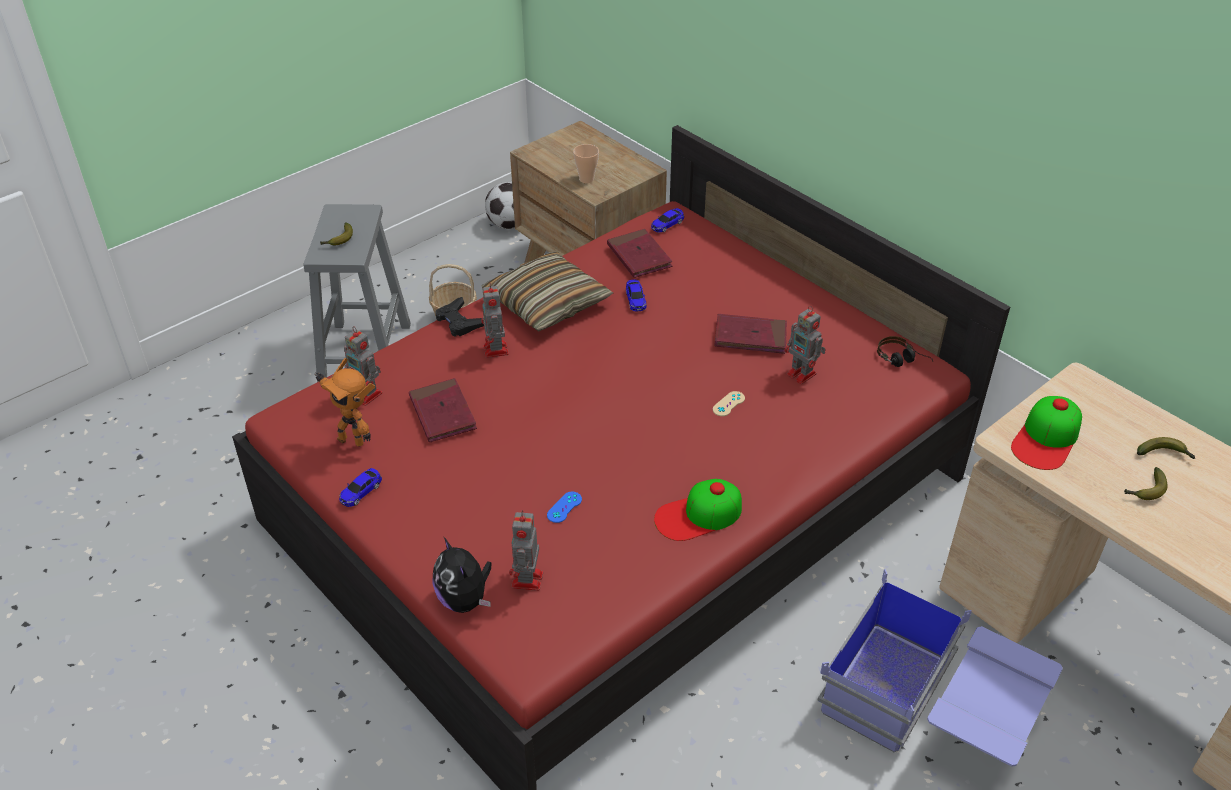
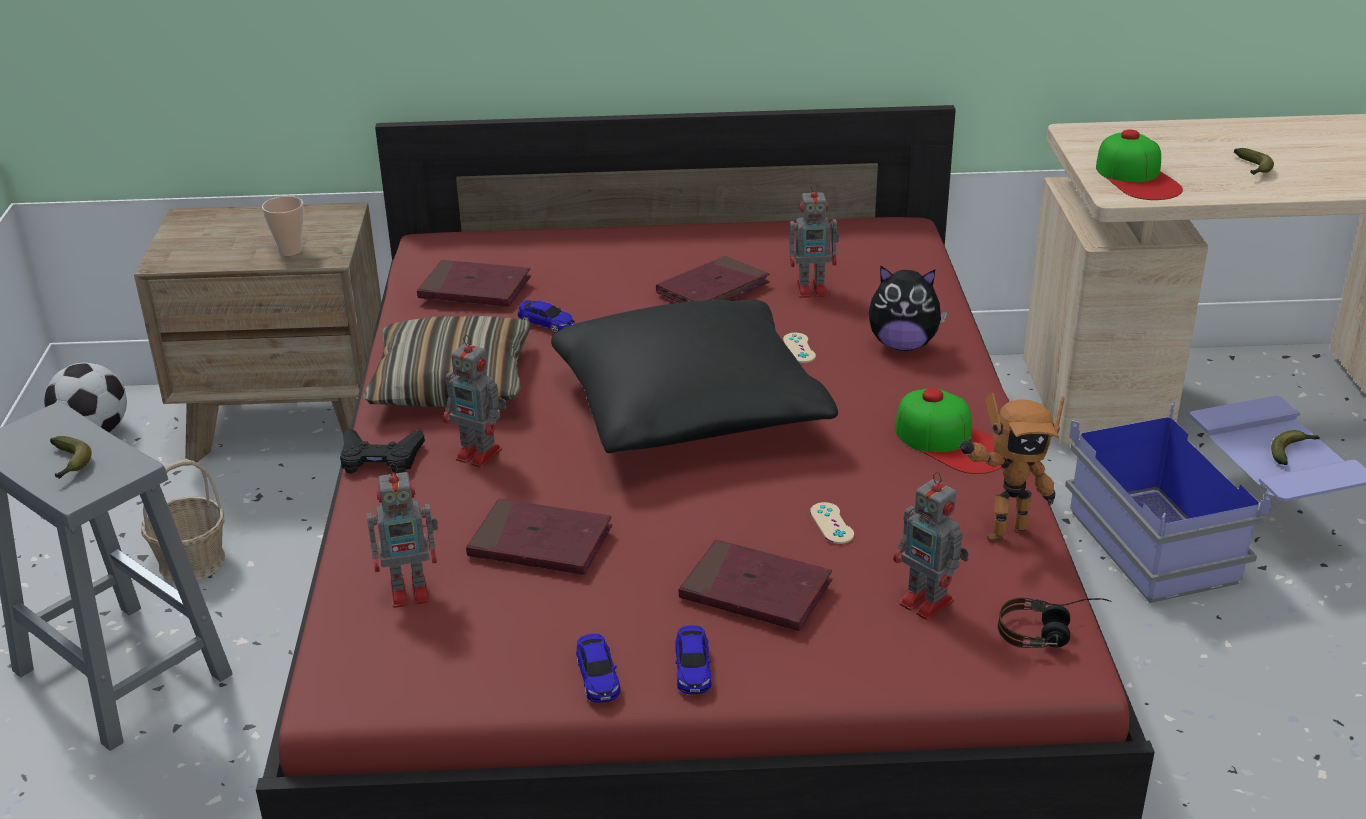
camera: 50 degrees left, 10 degrees down
toy robot [314,358,375,447] -> toy robot moved to [958,393,1064,543]
plush toy [432,537,492,613] -> plush toy moved to [868,265,948,351]
blue game controller [547,492,582,523] -> beige game controller [810,502,854,544]
toy car [651,208,684,232] -> toy car moved to [675,625,712,694]
cap [654,479,742,541] -> cap turned 60 degrees counterclockwise [895,388,1007,474]
headphones [877,336,933,367] -> headphones moved to [998,597,1111,648]
banana [1137,437,1195,459] -> banana moved to [1271,430,1320,465]
none -> black pillow [551,299,838,453]
none -> red book [678,540,832,631]

